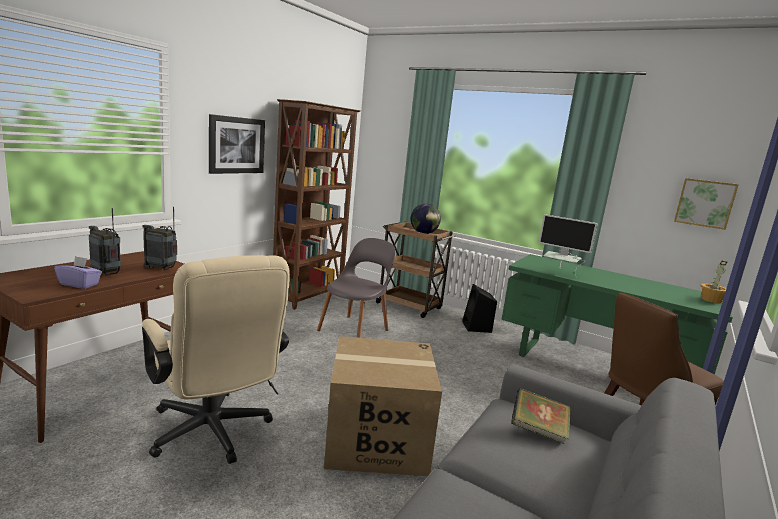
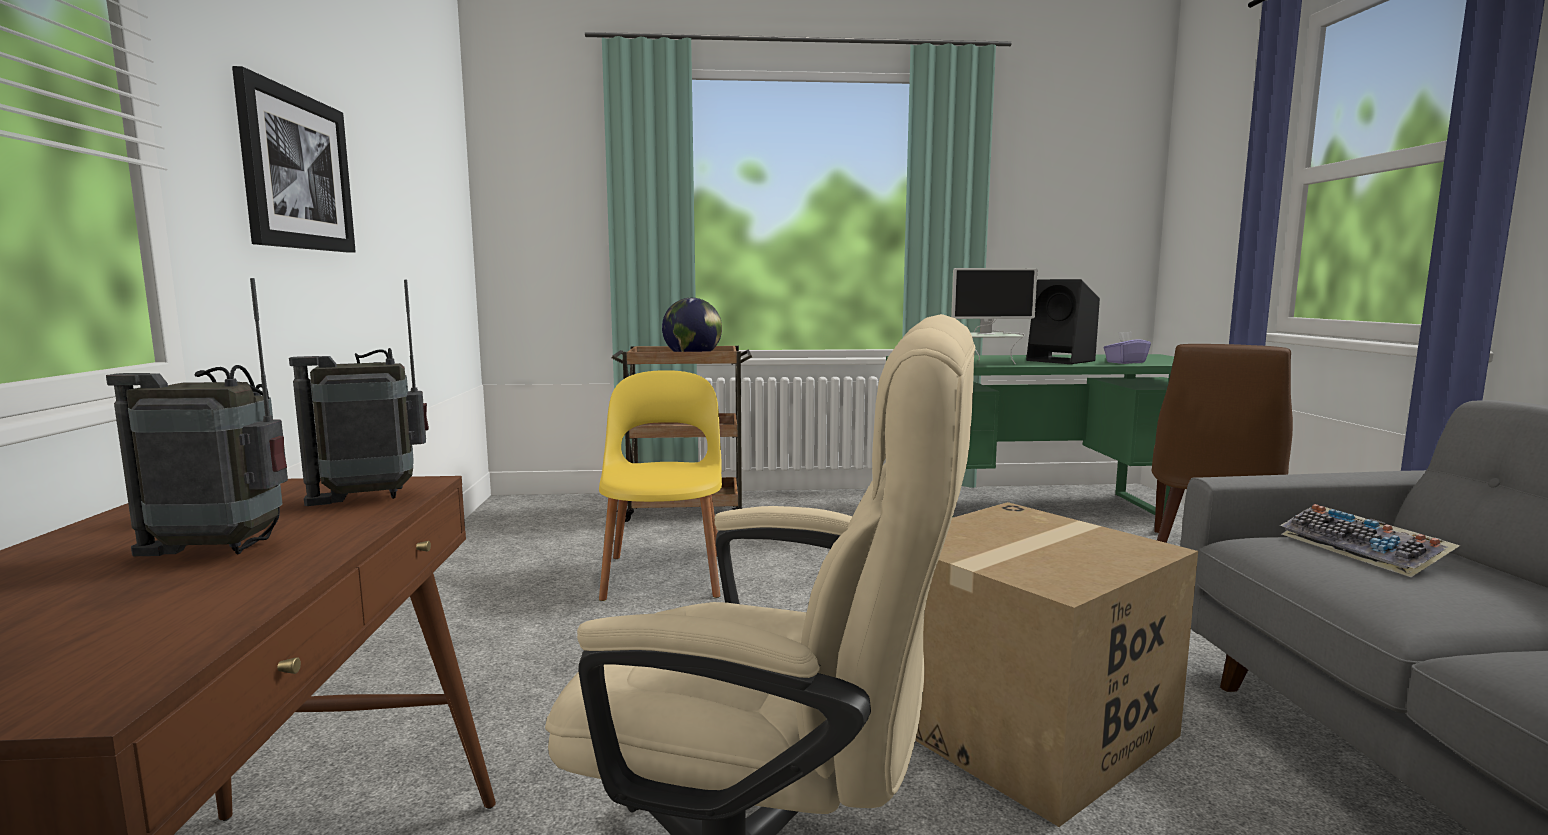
camera: 35 degrees left, 5 degrees down
purple tissue box [54,256,102,289] -> purple tissue box moved to [1103,332,1151,364]
brown bookcase [273,99,361,310] -> none
grey chair [317,238,396,338] -> yellow chair [599,370,722,601]
black speaker [462,284,497,333] -> black speaker moved to [1026,279,1100,364]
book [511,388,571,444] -> keyboard [1280,504,1460,578]
picture [674,178,739,230] -> none
potted plant [701,261,727,303] -> none

